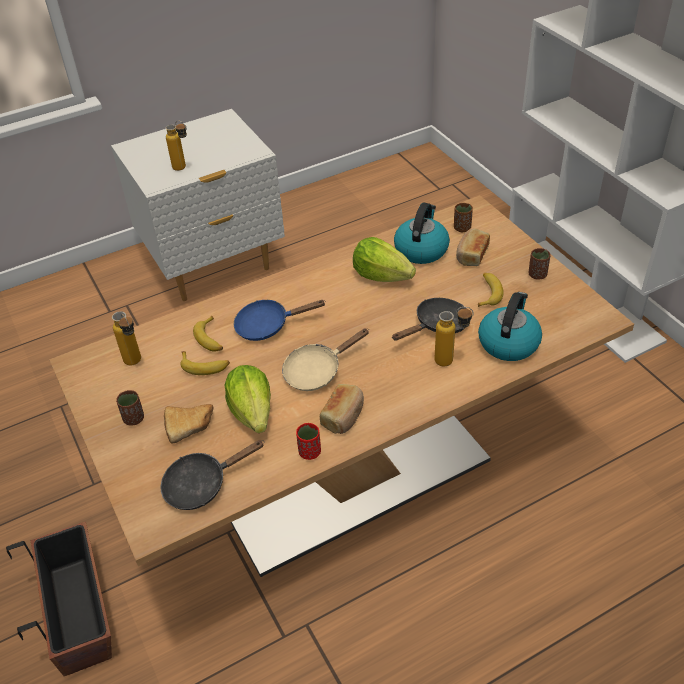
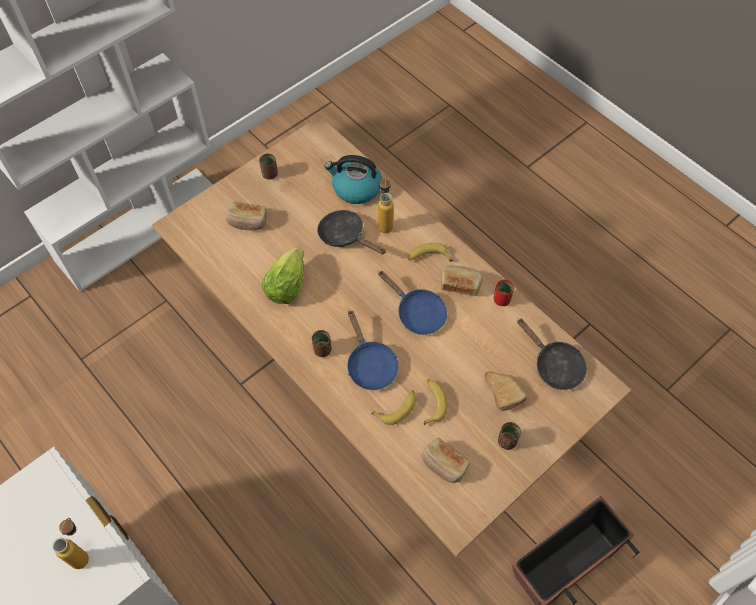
camera: 105 degrees left, 15 degrees up
bottle [112,311,141,366] -> bread [422,438,470,483]
lettuce [224,365,271,433] -> none
beige frying pan [282,329,369,391] -> blue frying pan [378,271,447,335]
kettle [394,203,450,264] -> none
brown cup [454,203,473,232] -> brown cup moved to [312,330,332,357]
banana [478,273,504,307] -> banana moved to [408,243,453,262]

